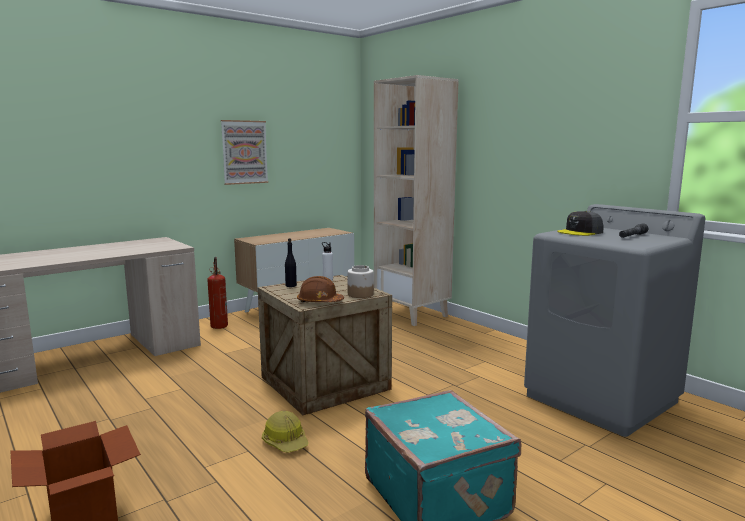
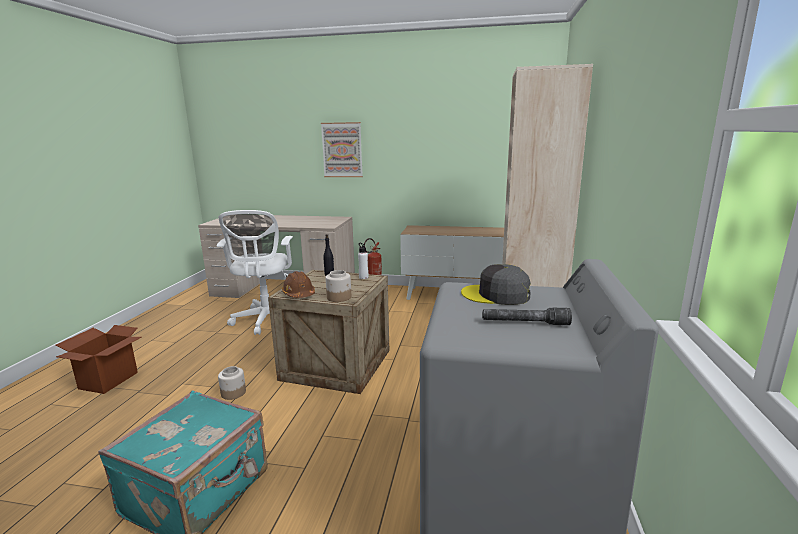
camera: 50 degrees right, 5 degrees up
picture [221,120,268,185] -> picture moved to [321,122,363,177]
hard hat [262,411,309,452] -> jar [218,366,246,400]
none -> white office chair [217,210,293,335]

